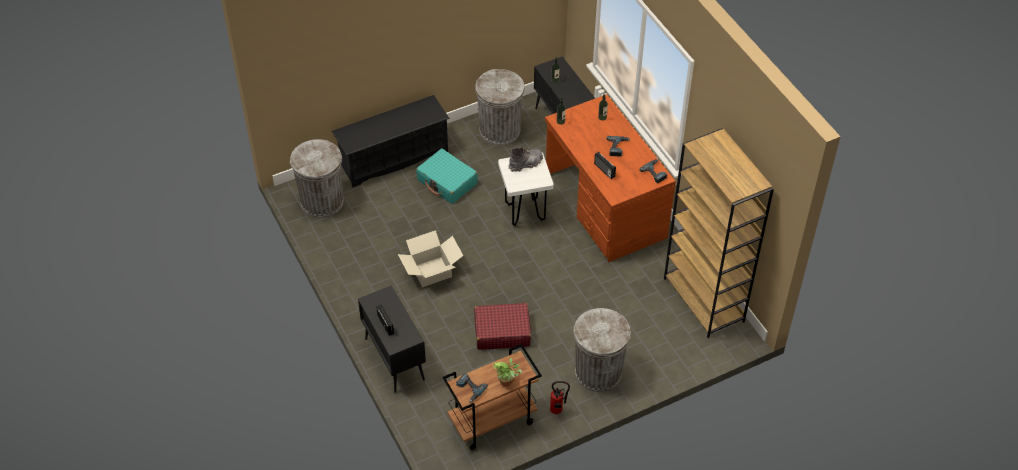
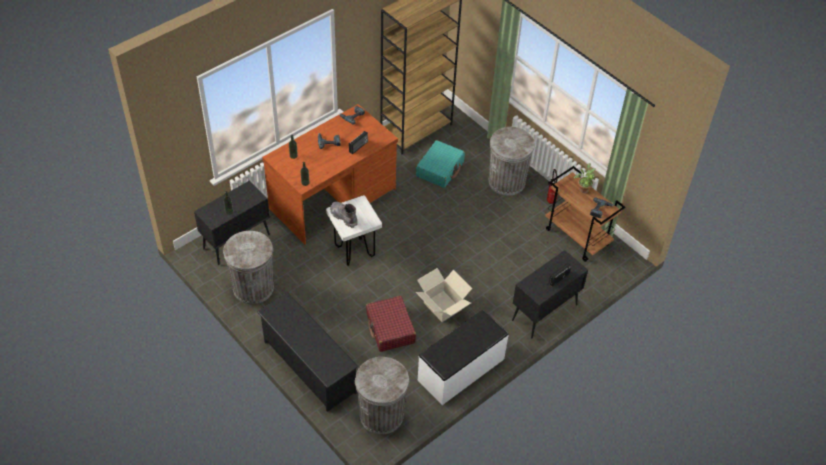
camera: 105 degrees left, 0 degrees up
turquoise suitcase [416,149,478,204] -> turquoise suitcase moved to [416,140,465,188]
red suitcase [474,303,531,350] -> red suitcase moved to [366,296,416,352]
none -> white bench [418,310,509,405]

